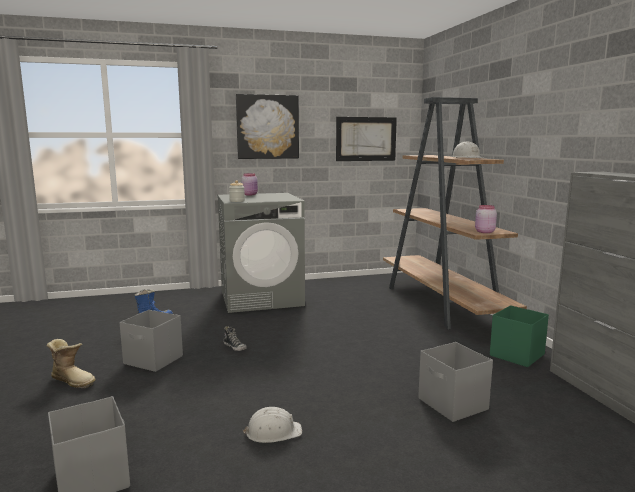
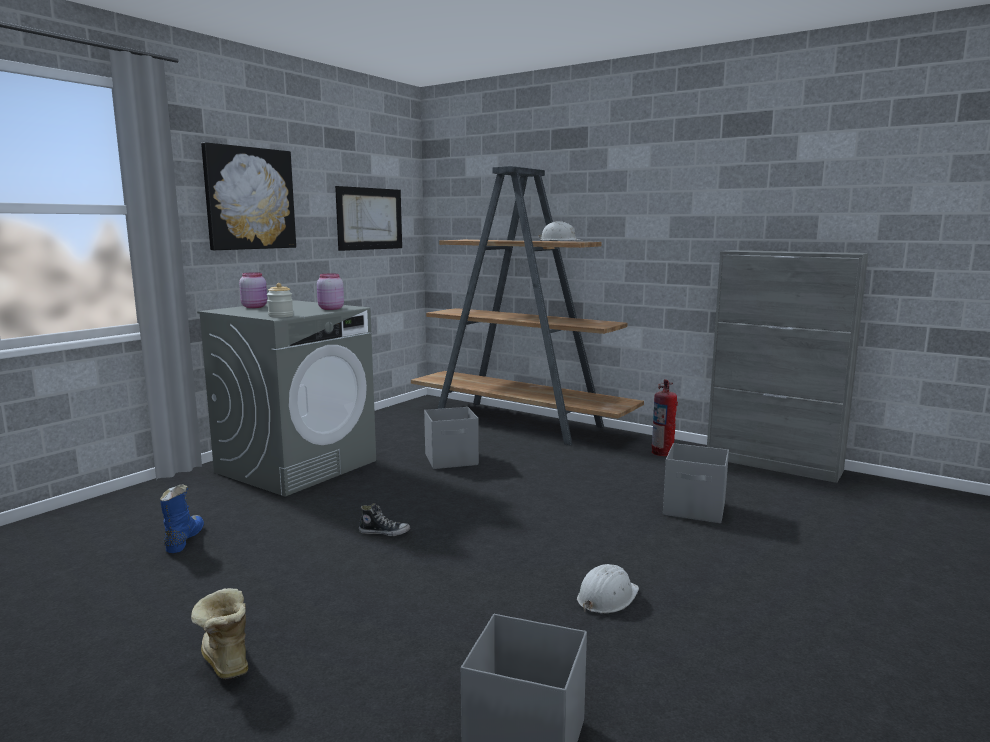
camera: 40 degrees left, 0 degrees up
boot [47,339,96,388] -> boot turned 105 degrees counterclockwise [191,588,248,680]
grey storage box [119,310,183,372] -> grey storage box moved to [424,407,479,469]
pink jar [475,205,497,233] -> pink jar moved to [317,274,344,310]
green storage box [490,305,549,367] -> fire extinguisher [651,380,678,456]

